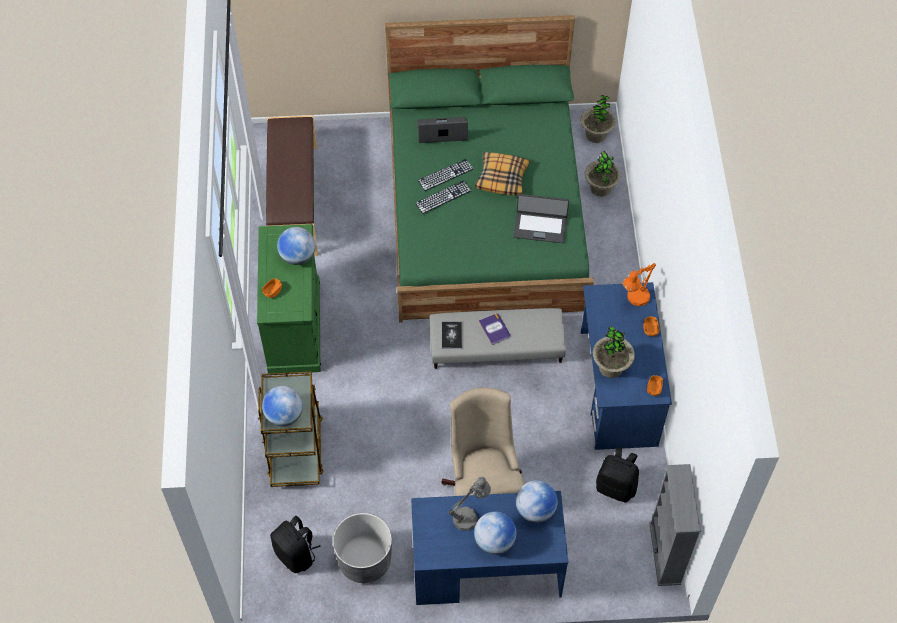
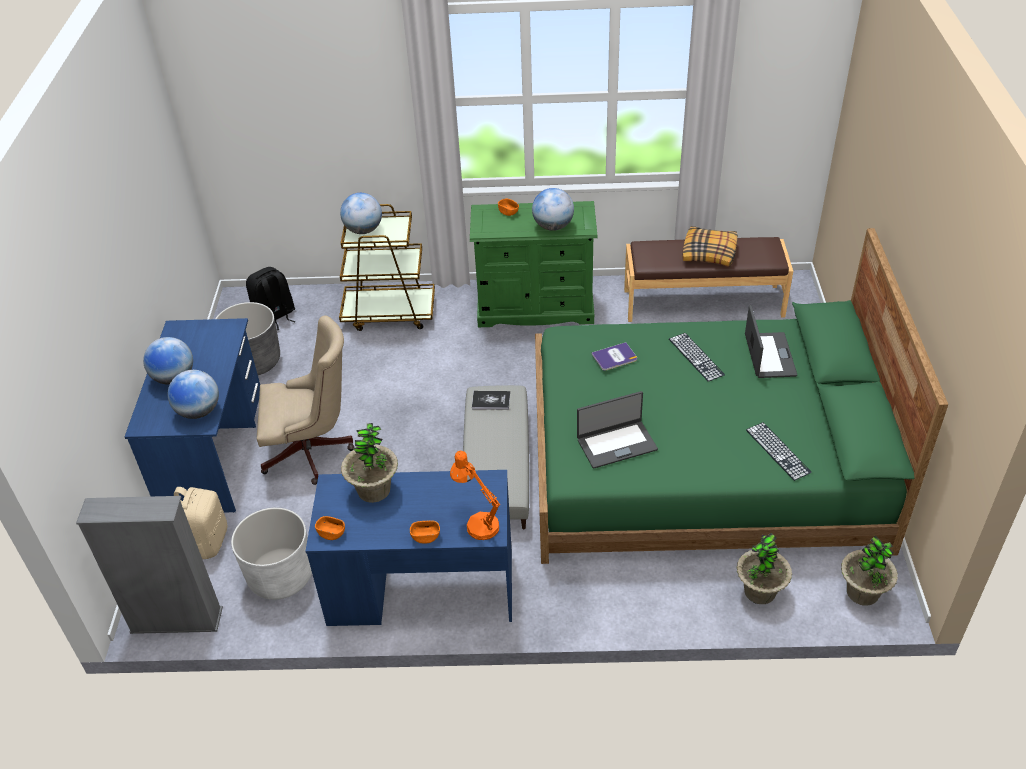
camera: 95 degrees right, 15 degrees down
keyboard [415,180,471,214] -> keyboard moved to [746,422,812,481]
grey table lamp [448,477,491,531] -> none
pillow [475,152,529,196] -> pillow moved to [682,226,738,267]
book [478,313,510,345] -> book moved to [591,342,637,371]
laptop [513,194,569,243] -> laptop turned 120 degrees counterclockwise [577,391,658,469]
black backpack [596,447,639,502] -> white planter [231,507,312,600]
none -> beige backpack [174,487,227,559]

